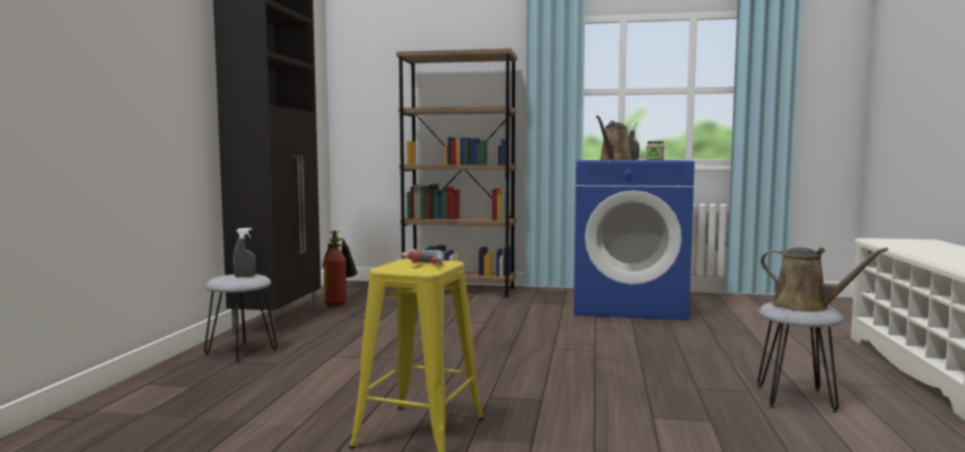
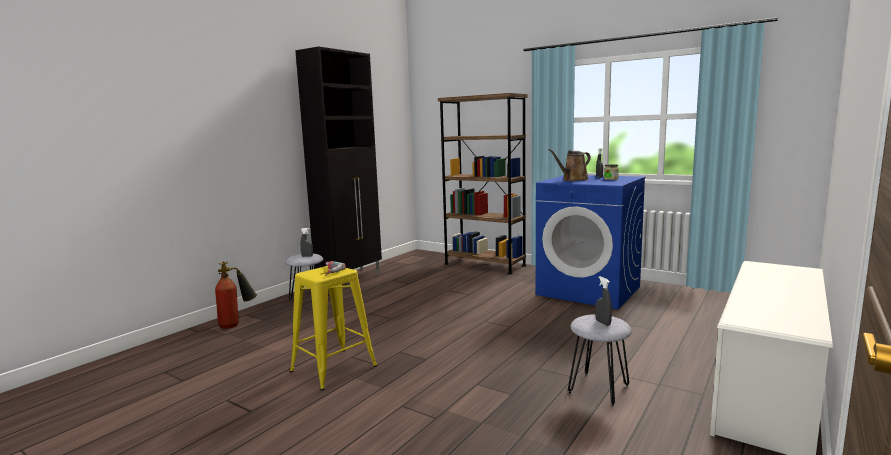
camera: 25 degrees right, 5 degrees up
fire extinguisher [323,230,358,307] -> fire extinguisher moved to [215,261,257,329]
brown watering can [760,247,888,312] -> grey spray bottle [595,276,612,326]

